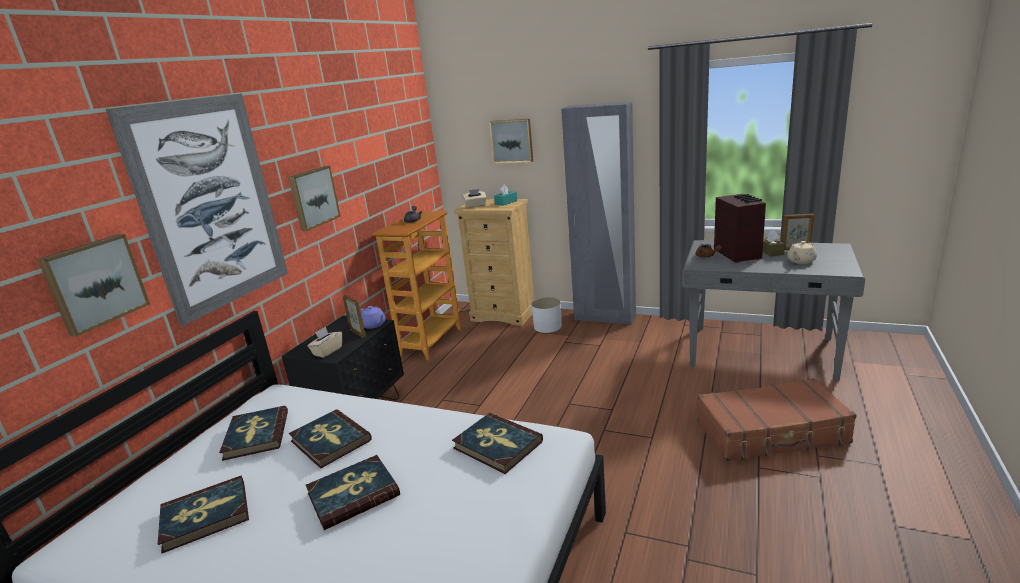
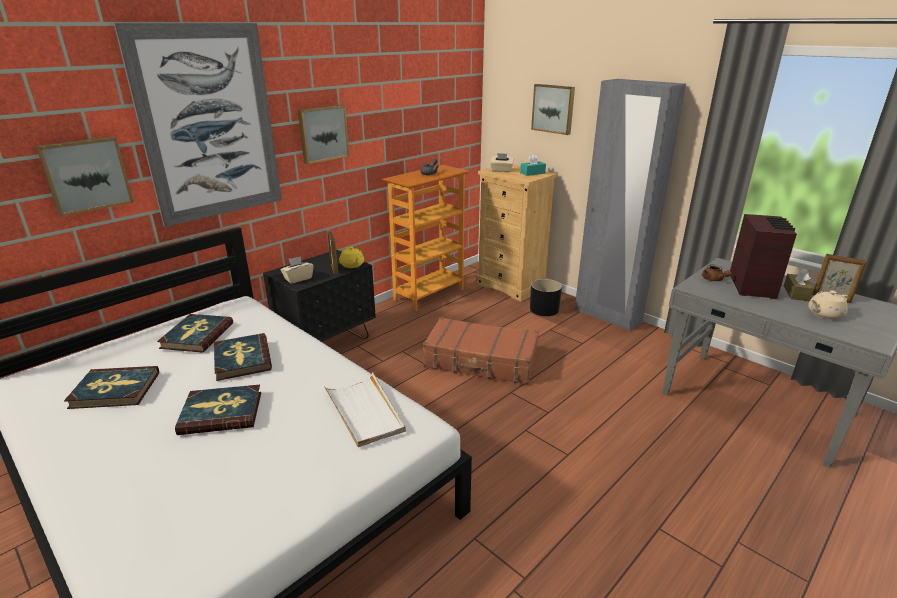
camera: 20 degrees right, 5 degrees up
purple teapot [360,306,386,329] -> yellow teapot [339,247,364,268]
book [452,413,543,474] -> white tray [324,372,406,447]
white planter [531,297,562,333] -> black planter [530,279,562,316]
brown suitcase [697,378,857,462] -> brown suitcase moved to [423,317,539,385]

